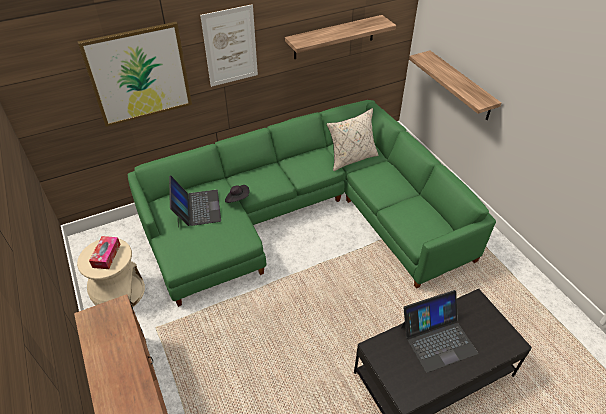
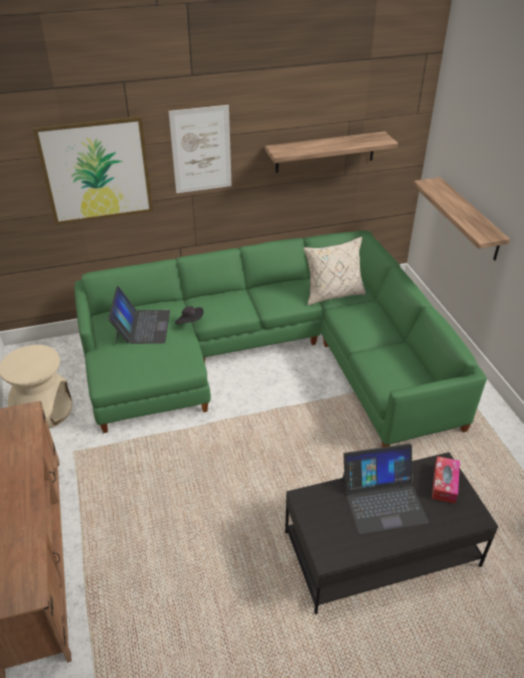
camera: 10 degrees right, 5 degrees down
tissue box [89,236,121,269] -> tissue box moved to [432,456,460,504]

